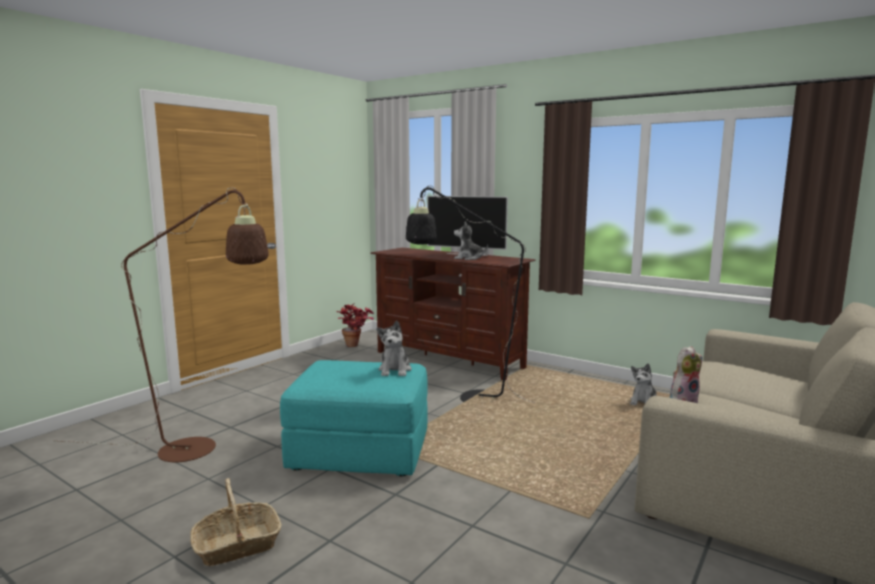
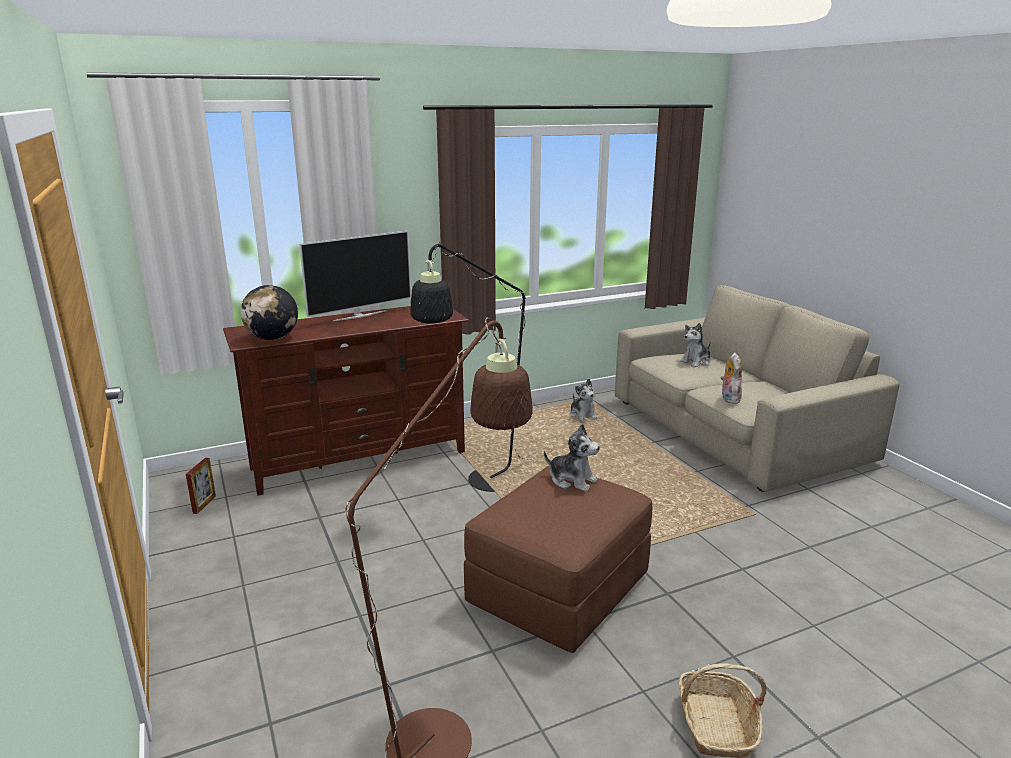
camera: 60 degrees left, 10 degrees up
turquoise ottoman [280,360,428,477] -> brown ottoman [464,466,652,653]
potted plant [337,303,374,347] -> picture frame [186,458,216,514]
plush toy [454,221,488,260] -> plush toy moved to [680,323,711,367]
none -> globe [241,285,298,340]

